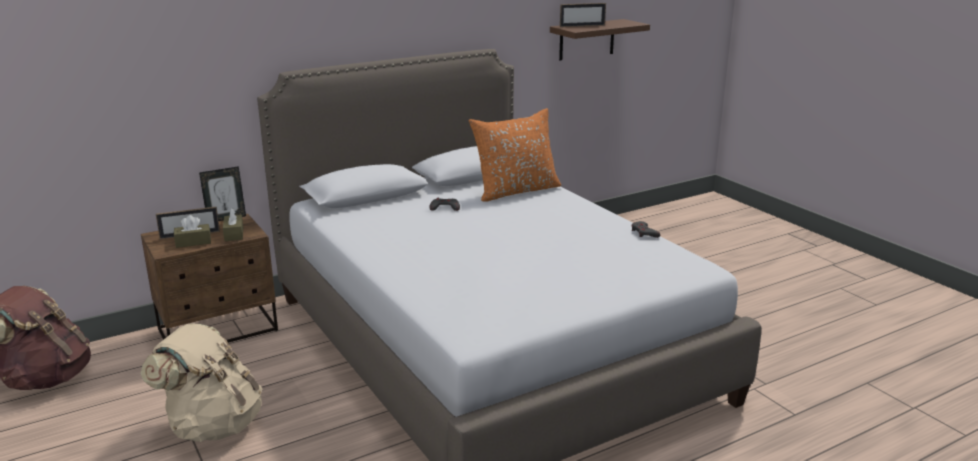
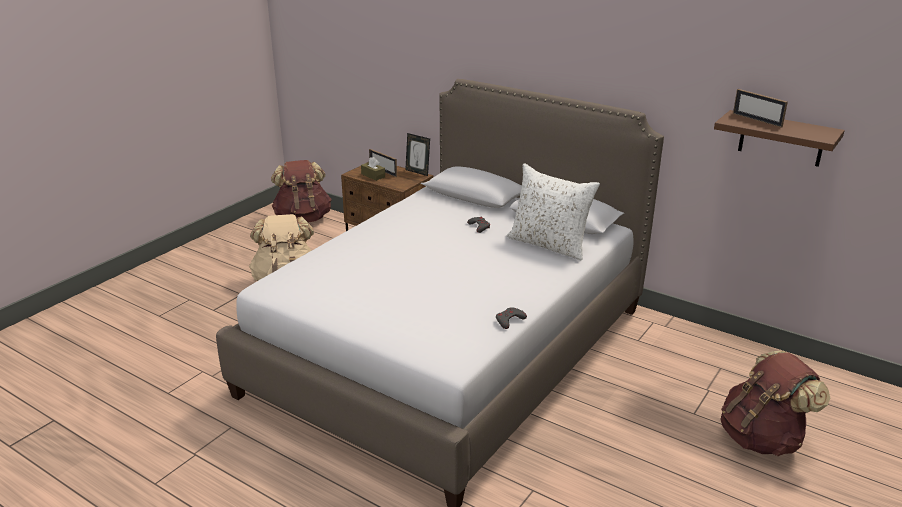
camera: 65 degrees right, 5 degrees up
brown tissue box [223,208,243,241] -> none
orange pillow [469,108,561,202] -> white pillow [507,163,600,260]
none -> brown backpack [721,351,830,456]

